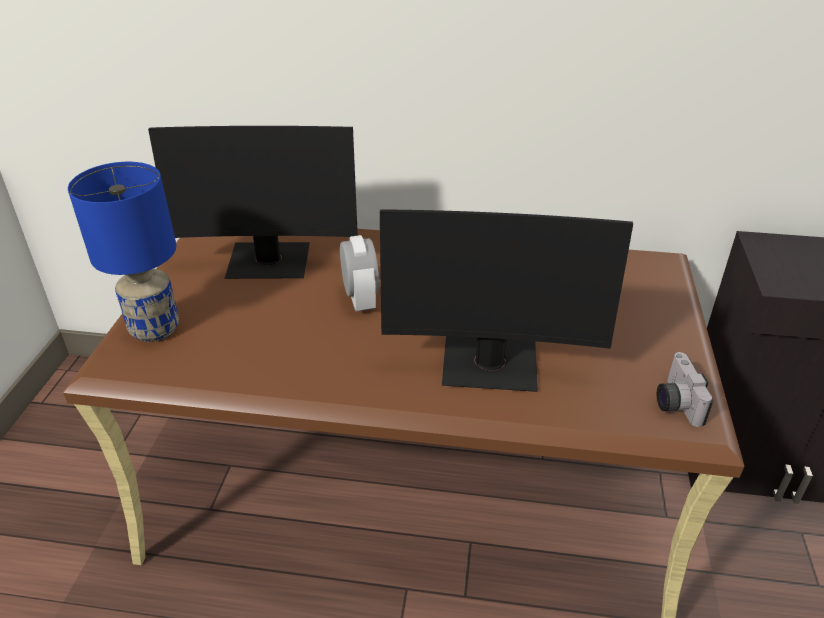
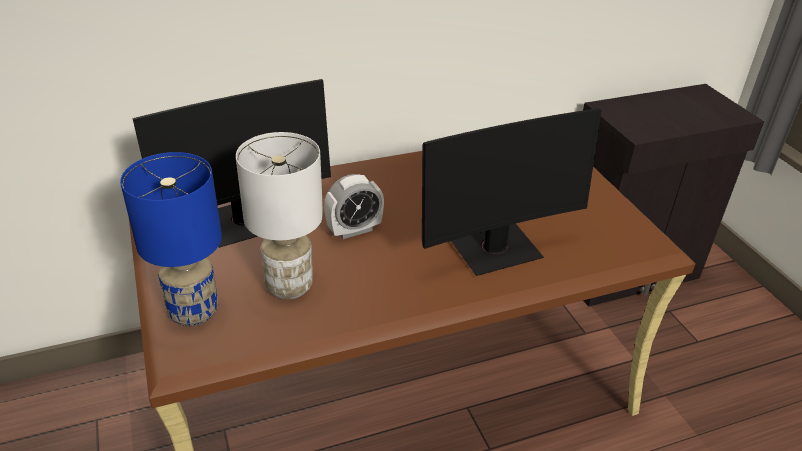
camera: 30 degrees left, 0 degrees up
alarm clock [340,235,379,312] -> alarm clock turned 105 degrees clockwise [324,174,384,239]
camera [657,352,713,427] -> none
none -> white table lamp [236,132,323,299]

